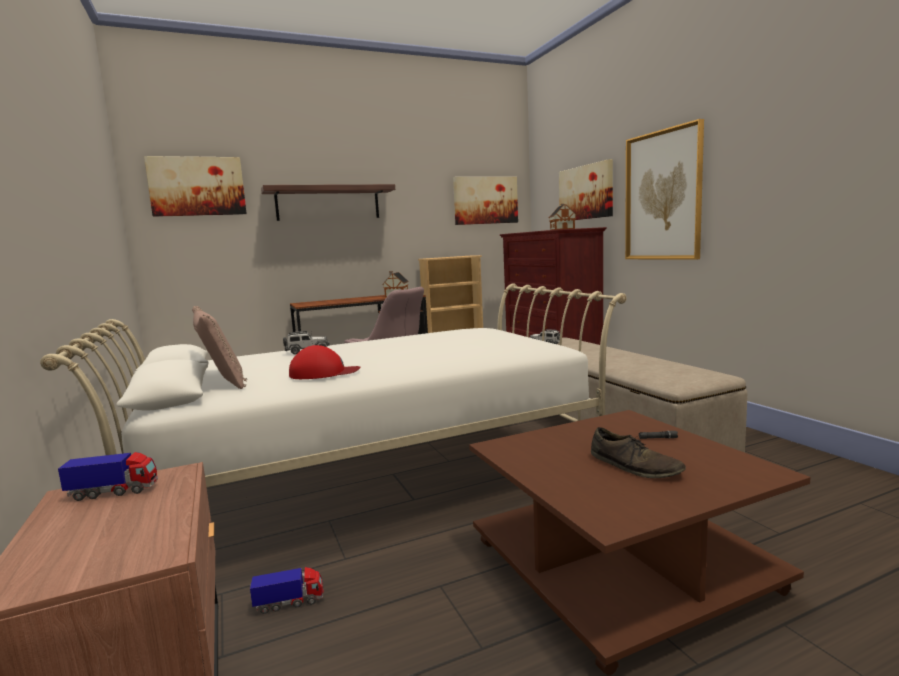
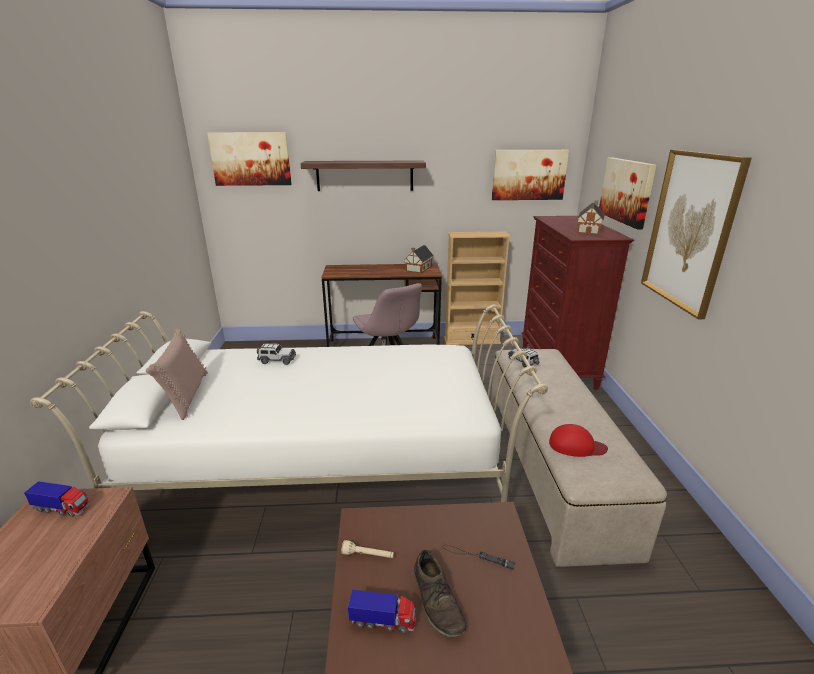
camera: 20 degrees right, 15 degrees up
toy truck [250,567,324,614] -> toy truck moved to [348,590,416,633]
red cap [289,345,360,379] -> red cap moved to [549,424,608,457]
none -> beige flashlight [341,540,394,558]

